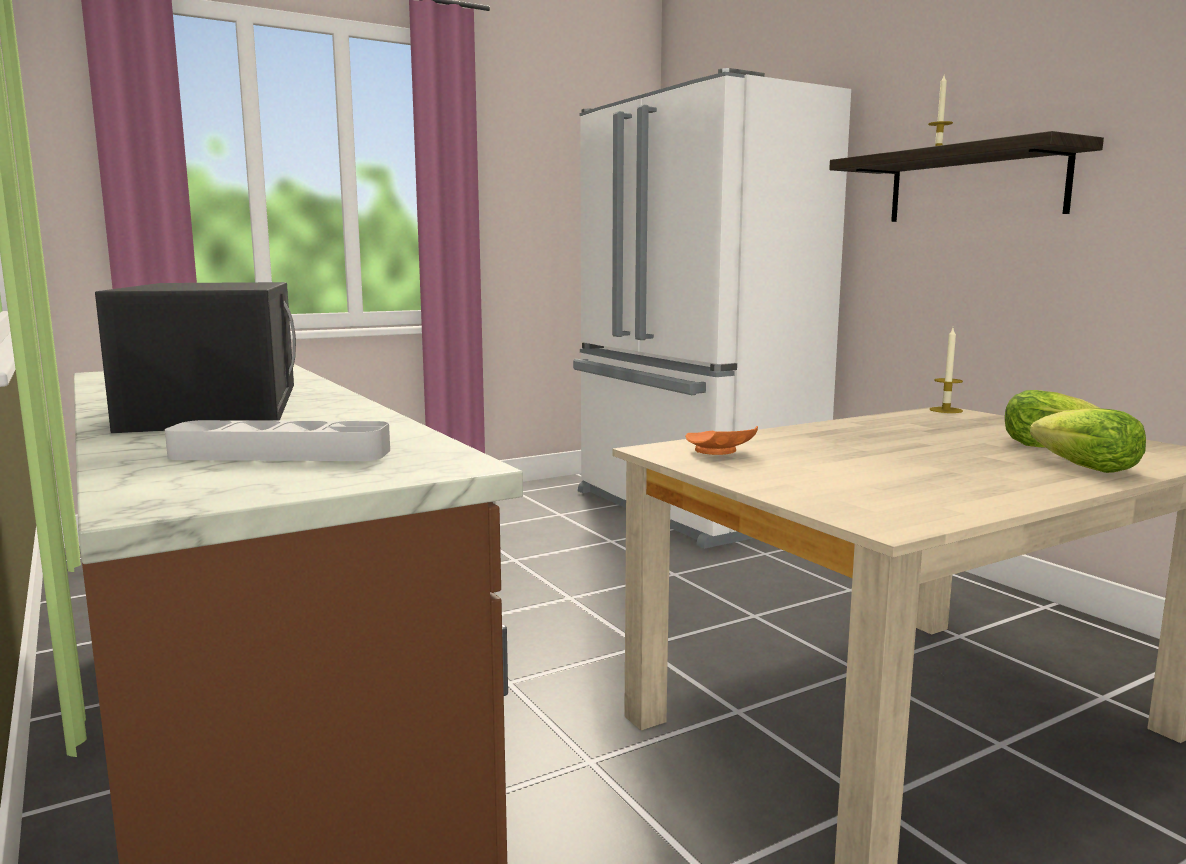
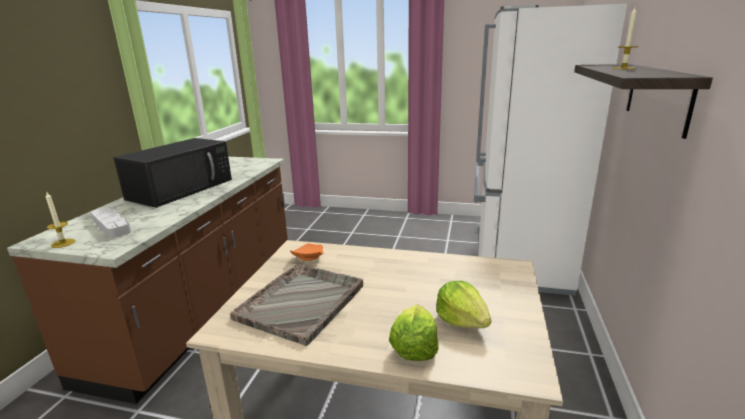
camera: 45 degrees right, 10 degrees up
candle [929,328,963,413] -> candle moved to [46,192,75,248]
none -> grey tray [230,264,363,346]

